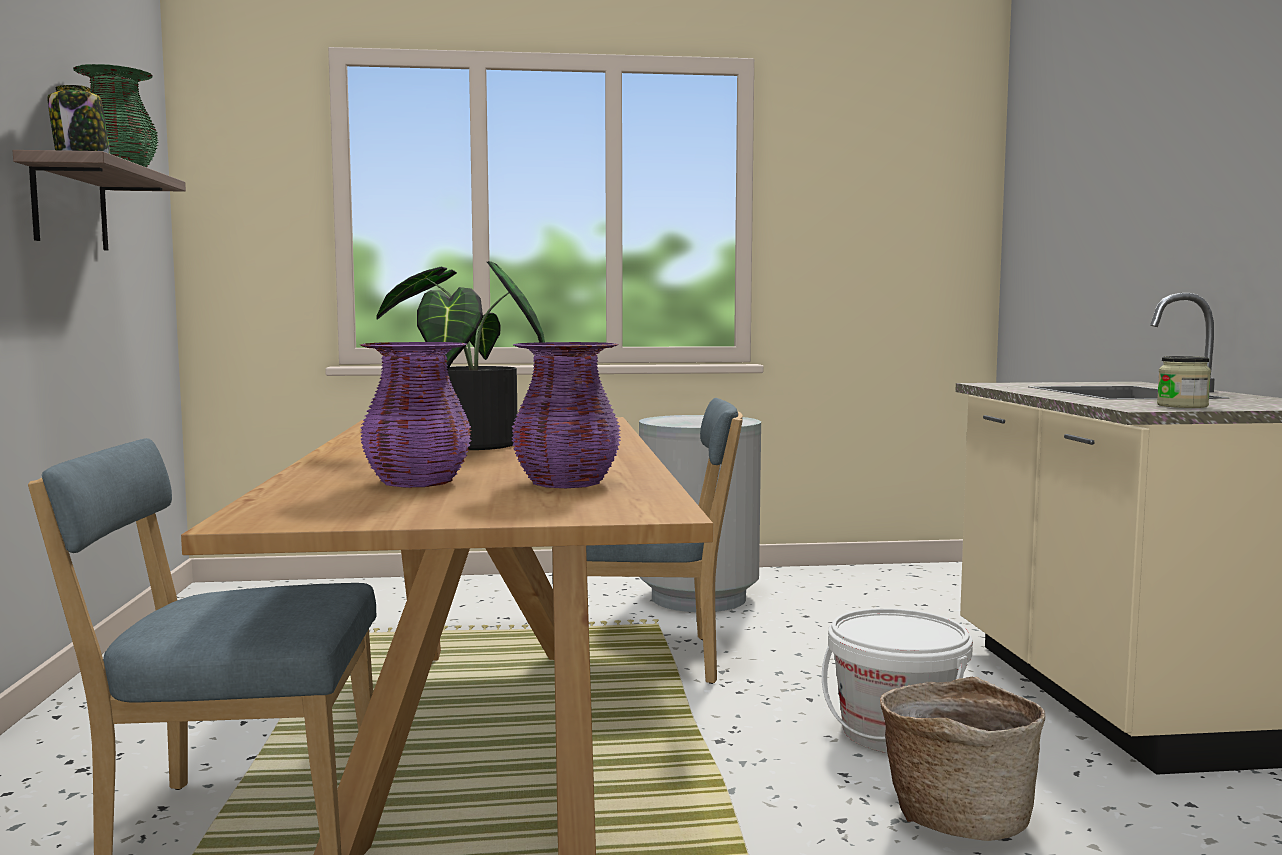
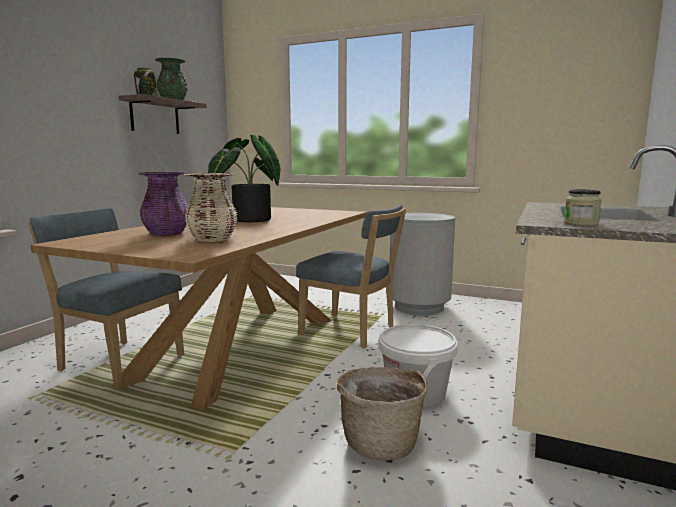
camera: 30 degrees right, 5 degrees up
purple vase [512,342,621,488] -> beige vase [183,173,238,242]

